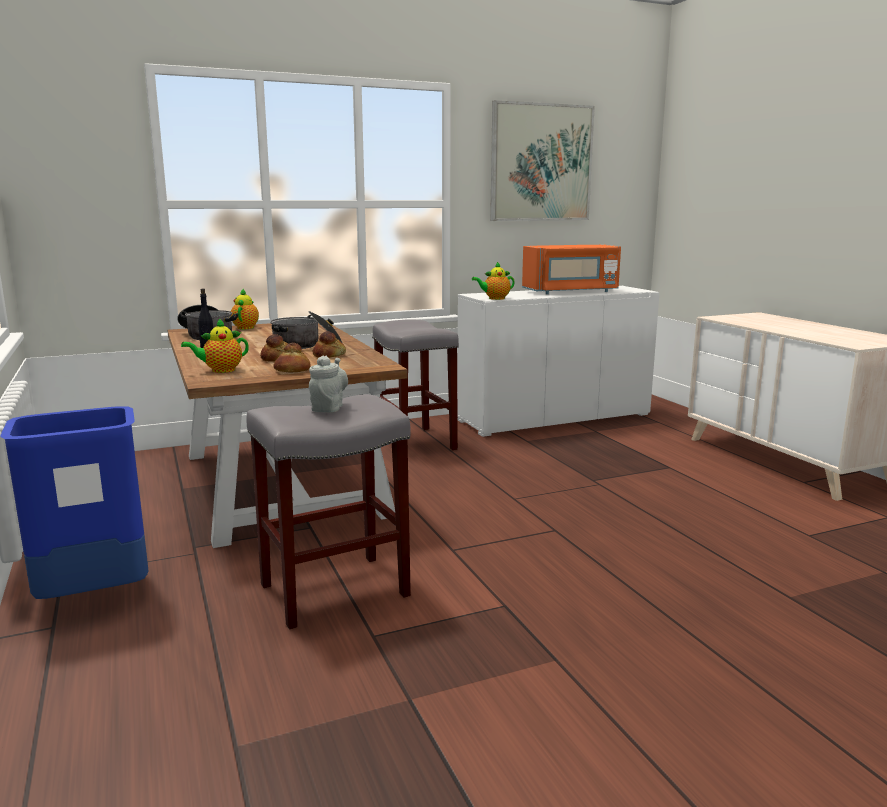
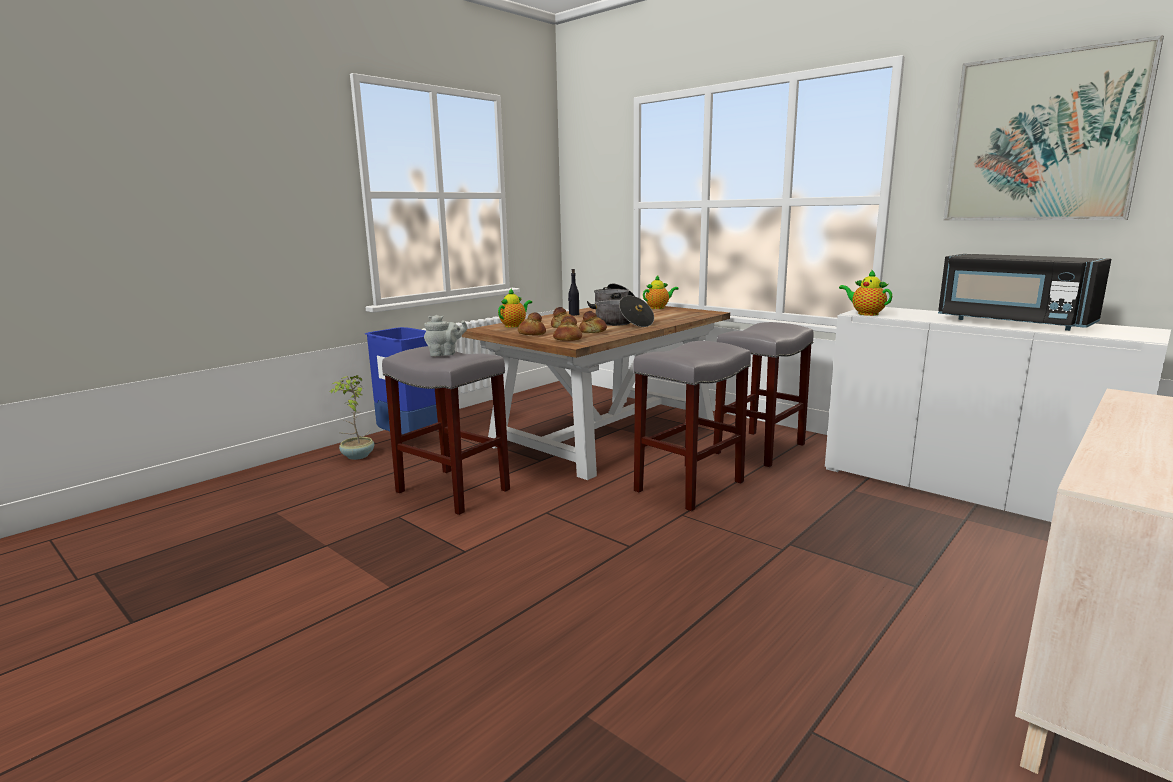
camera: 65 degrees right, 0 degrees up
teapot [181,318,249,373] -> teapot turned 90 degrees clockwise [498,288,532,328]
orange microwave [522,244,621,294] -> black microwave [938,254,1111,331]
none -> potted plant [330,375,375,460]
none -> bread [553,317,582,341]
none -> grey stool [633,341,751,511]

